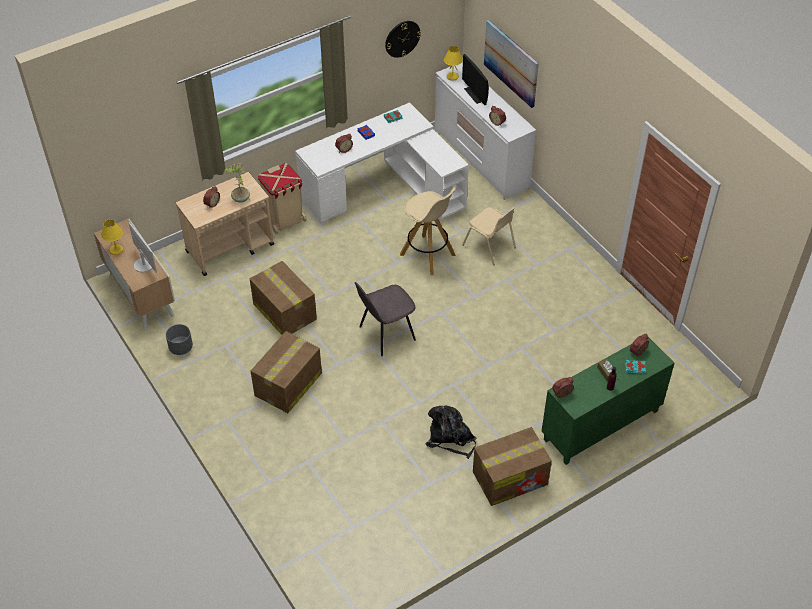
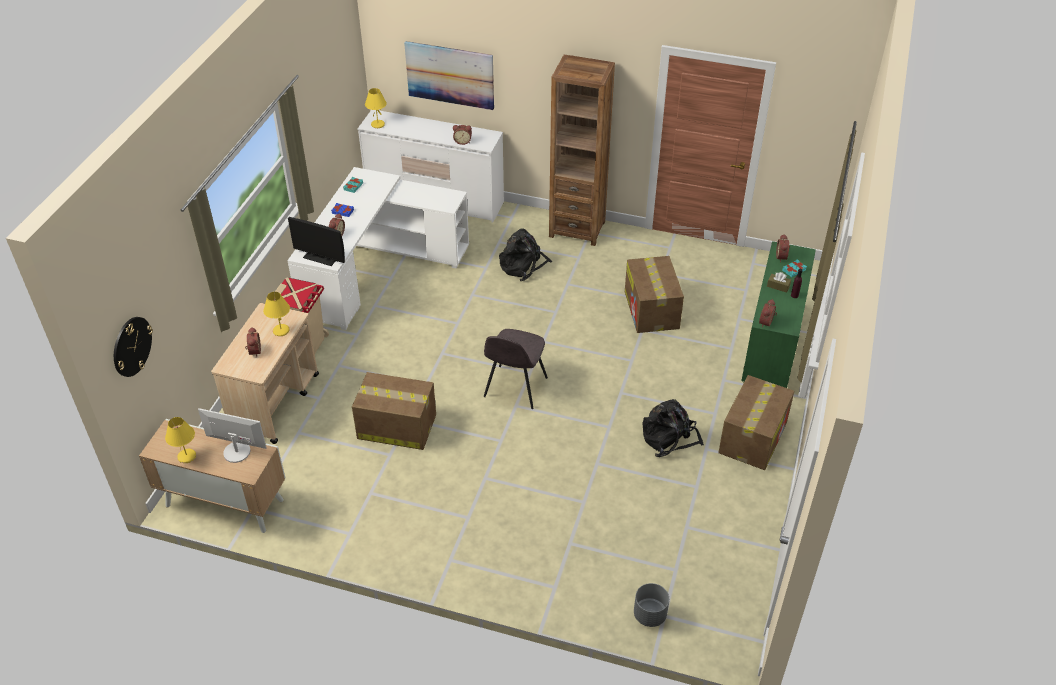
camera: 40 degrees left, 5 degrees down
grey planter [166,324,193,355] -> grey planter moved to [634,583,669,627]
potted plant [225,163,250,203] -> yellow table lamp [263,292,290,336]
cardboard box [251,331,322,413] -> cardboard box moved to [625,256,684,333]
wall clock [385,21,421,58] -> wall clock moved to [114,317,153,377]
beige stool [400,187,456,275] -> none
monitor [462,54,489,105] -> monitor moved to [288,217,345,266]
beige chair [462,207,516,265] -> black backpack [499,228,553,281]
none -> brown bookcase [549,55,615,246]

